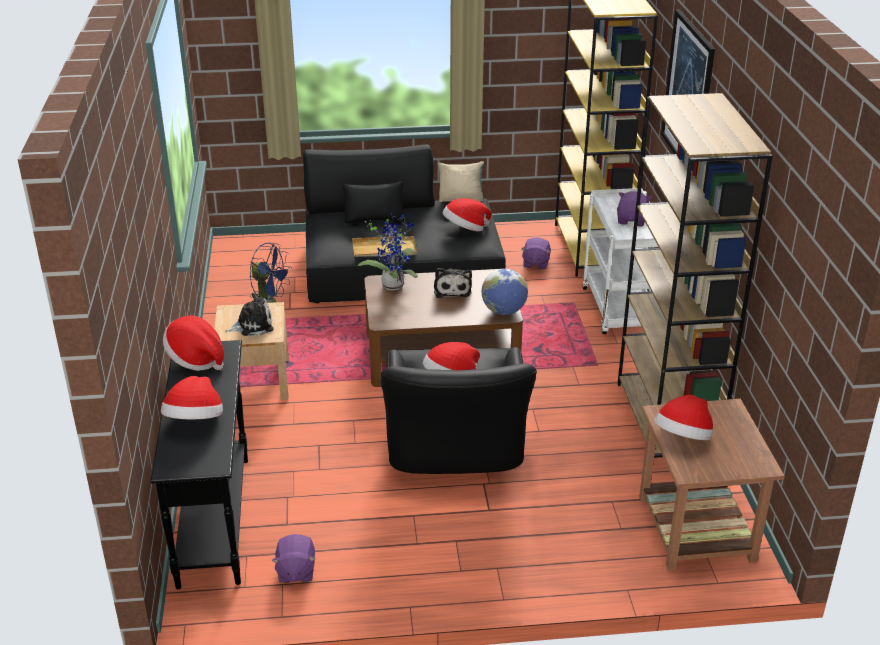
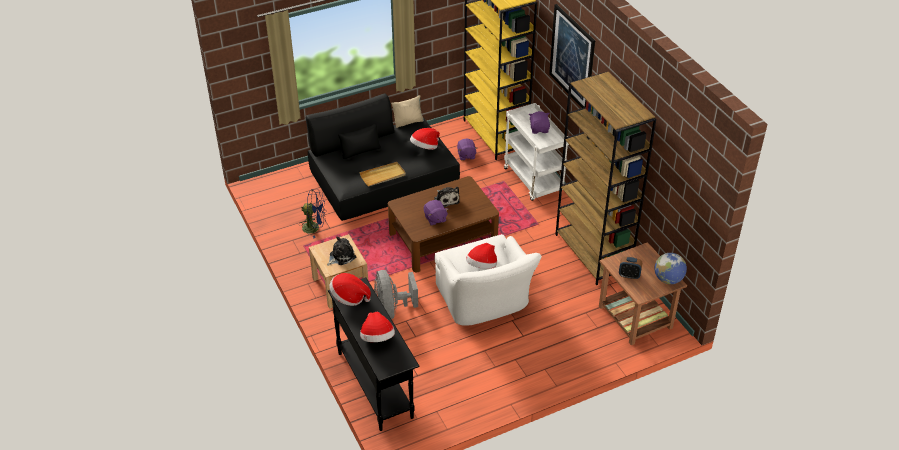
camera: 20 degrees left, 10 degrees up
purple plush toy [272,534,315,583] -> purple plush toy moved to [424,200,448,226]
potted plant [358,211,418,291] -> none
black armchair [381,347,537,474] -> white armchair [435,234,542,326]
globe [482,269,528,315] -> globe moved to [654,253,687,284]
hat [654,395,713,440] -> alarm clock [619,256,642,279]
none -> grey fan [374,270,418,319]

